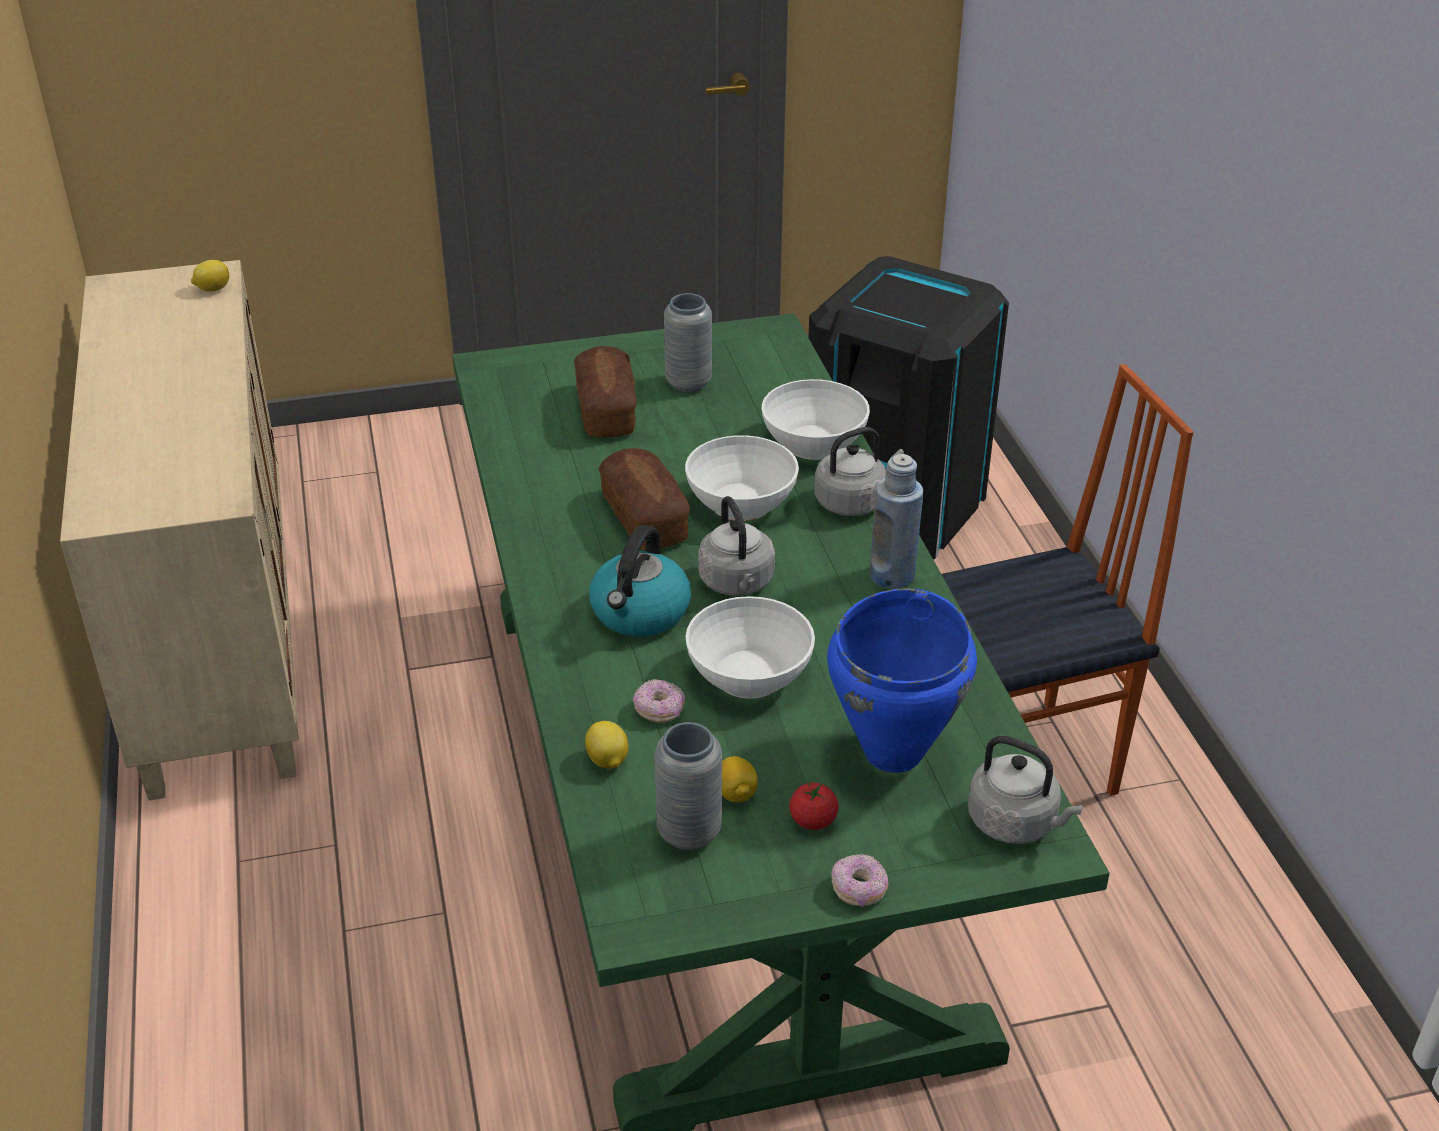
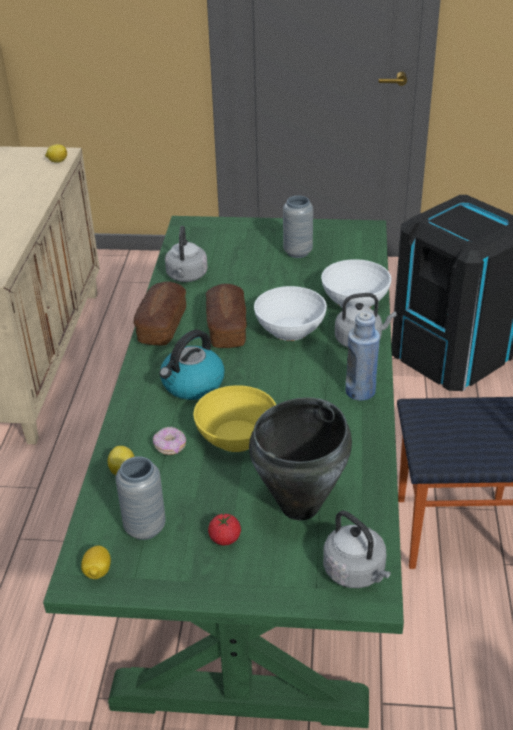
camera: 20 degrees right, 0 degrees up
bread [574,346,637,437] -> bread moved to [133,281,186,345]
white bowl [686,596,815,699] -> yellow bowl [193,385,276,452]
grey kettle [698,496,775,596] -> grey kettle moved to [165,226,208,282]
lemon [722,756,758,802] -> lemon moved to [81,546,111,579]
blue cooking pot [827,588,977,773] -> black cooking pot [249,398,352,520]
donut [831,854,888,907] -> none

